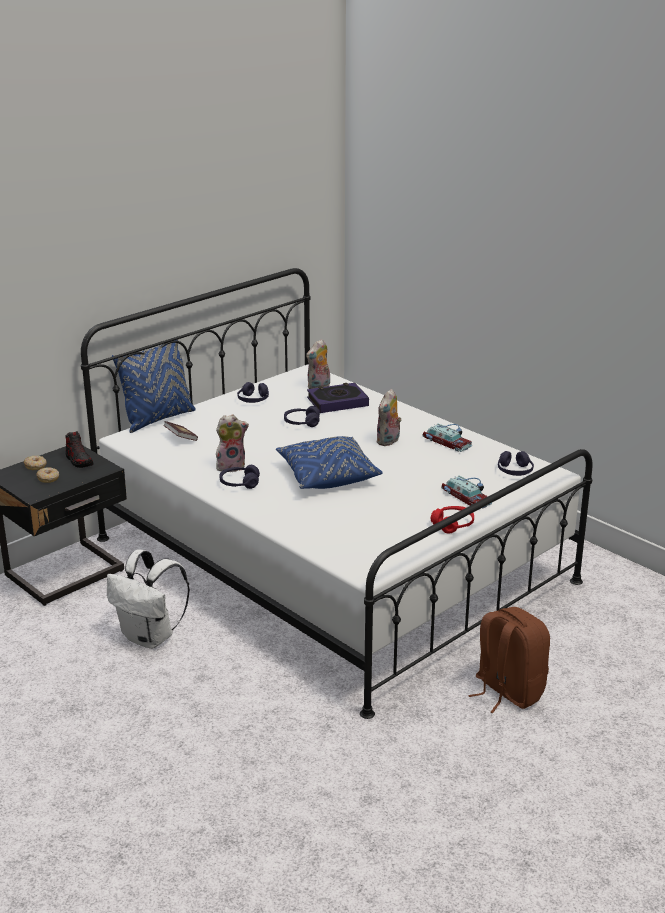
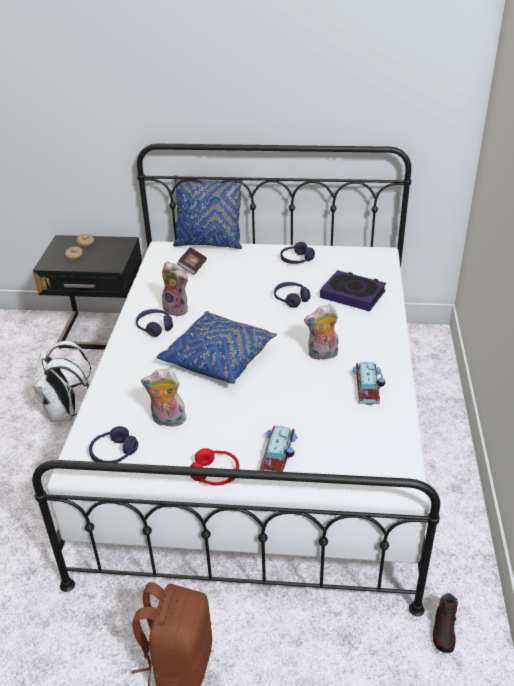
camera: 50 degrees right, 10 degrees up
shoe [65,431,94,468] -> shoe moved to [433,593,458,653]
plush toy [306,339,330,389] -> plush toy moved to [141,369,186,427]
purple headphones [498,451,534,476] -> purple headphones moved to [89,426,138,463]

